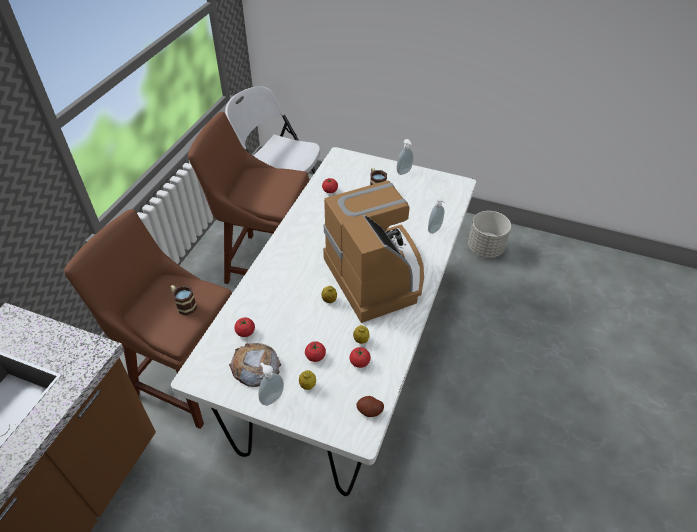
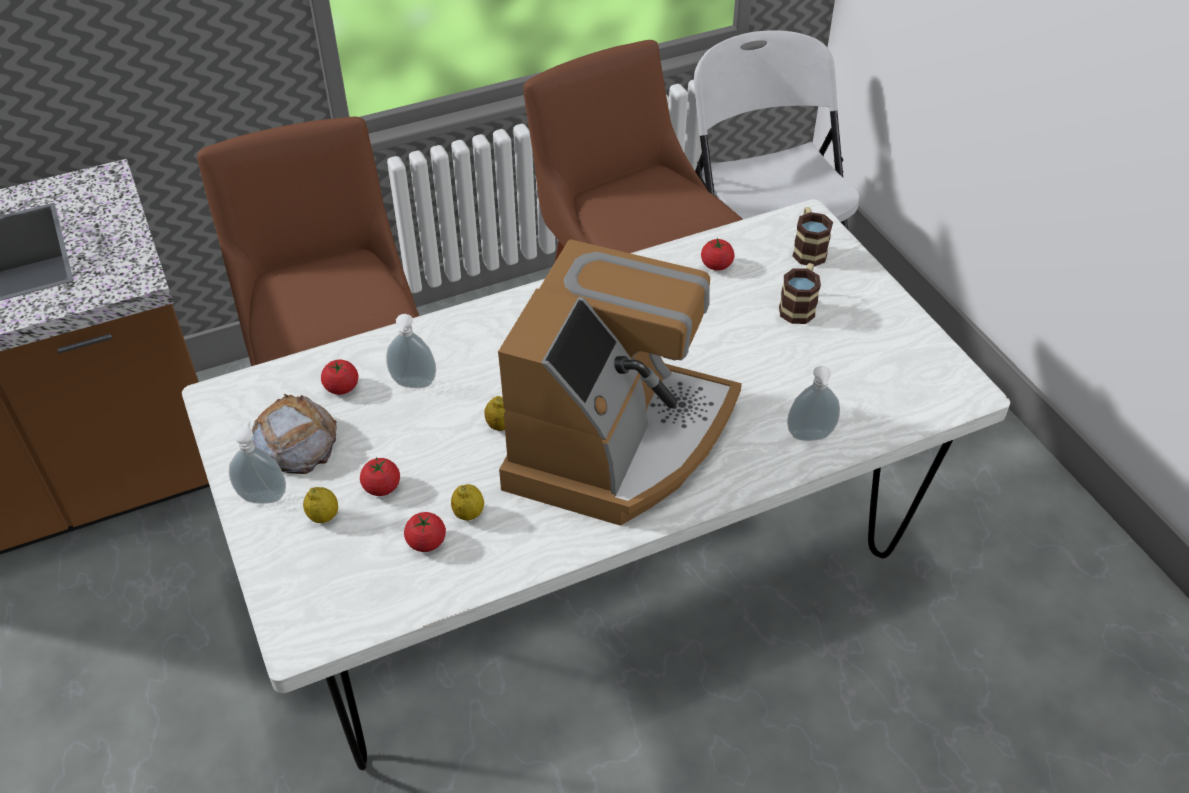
camera: 45 degrees right, 0 degrees up
mug [170,285,197,316] -> mug moved to [792,207,833,266]
potato [356,396,384,417] -> none
soap dispenser [397,139,413,175] -> soap dispenser moved to [386,314,436,388]
grey planter [468,211,511,258] -> none

